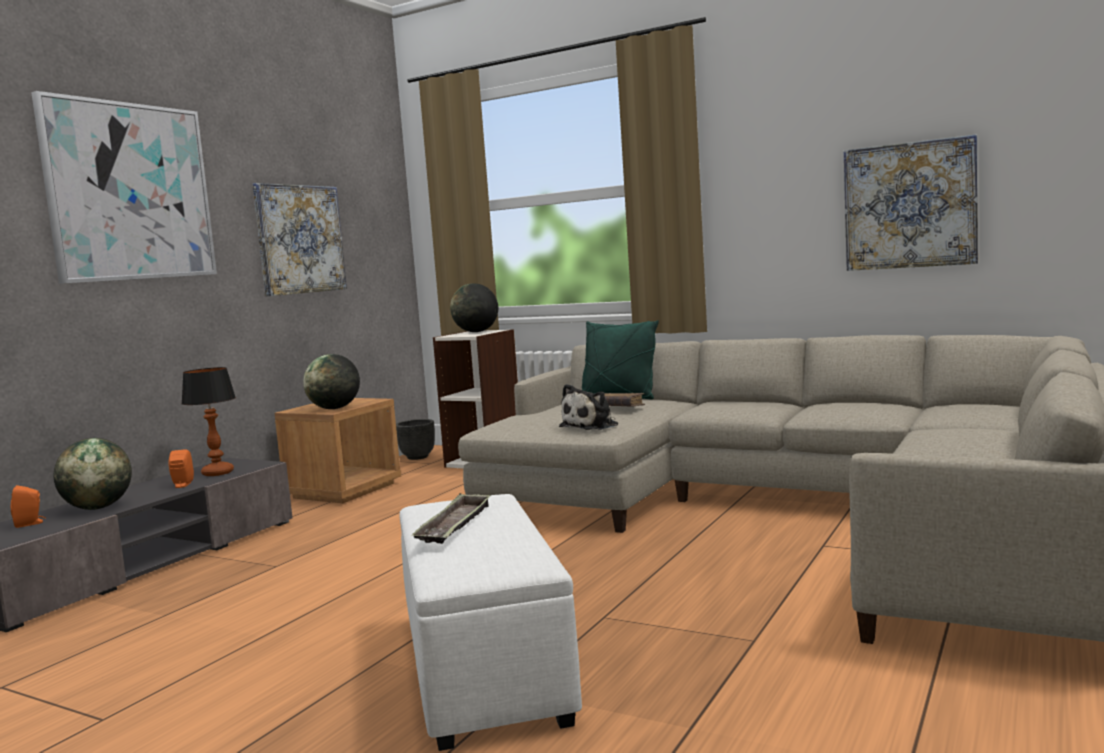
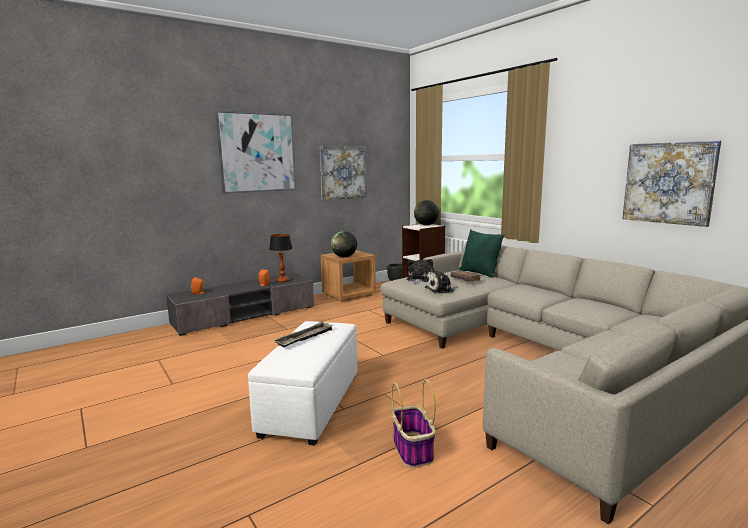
camera: 25 degrees right, 5 degrees up
globe [53,438,132,510] -> none
none -> basket [391,379,436,468]
none -> plush toy [407,259,433,284]

